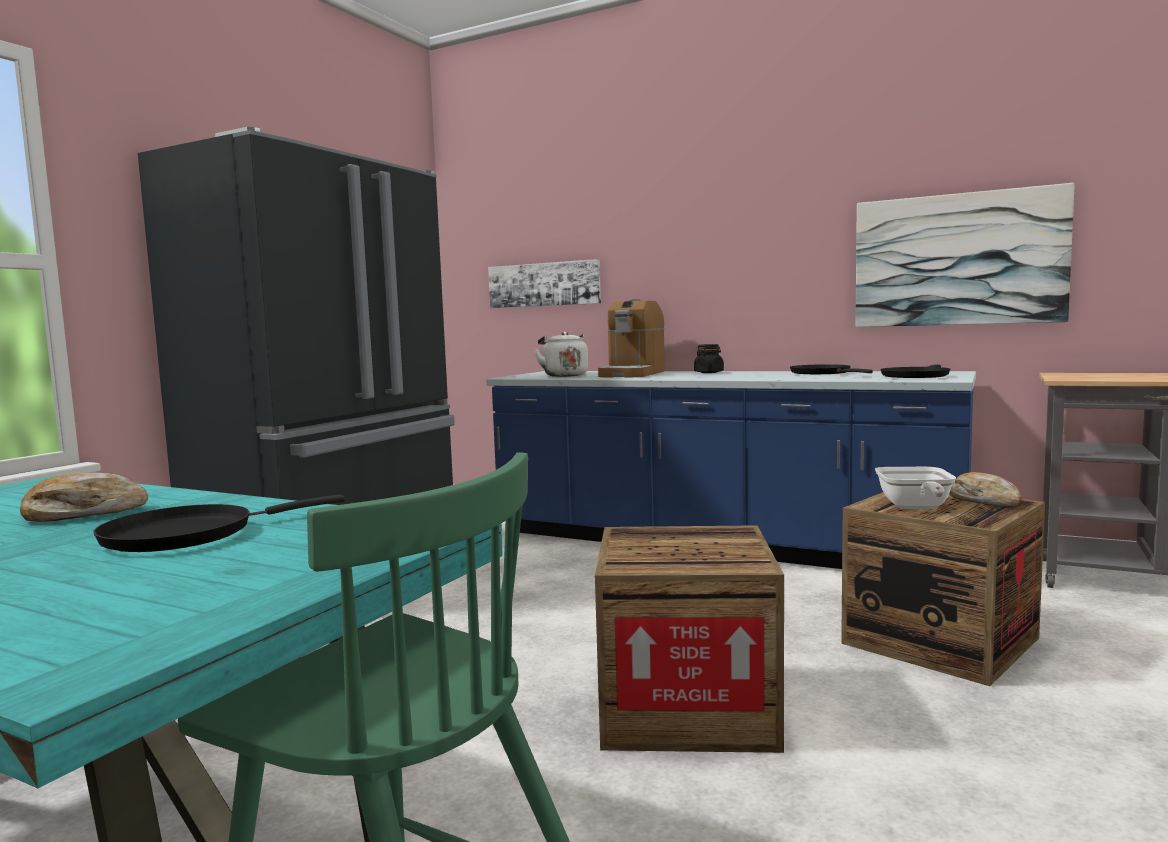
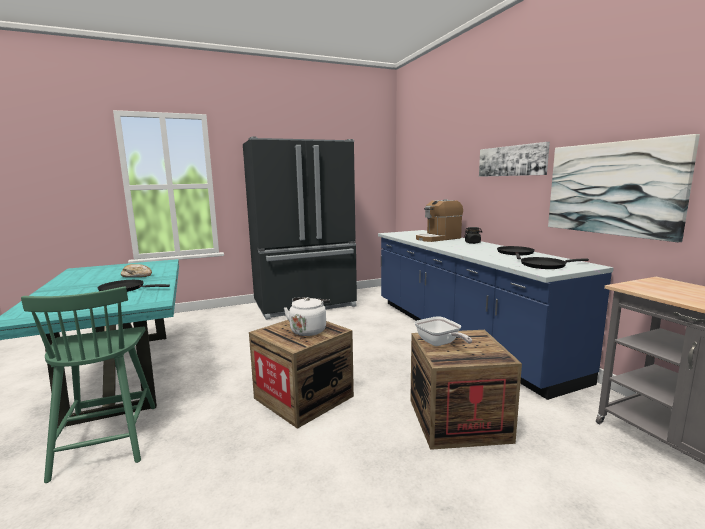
camera: 40 degrees right, 5 degrees up
picture [488,259,601,308] -> picture moved to [479,142,550,177]
white kettle [534,332,588,377] -> white kettle moved to [284,297,330,336]
frying pan [875,467,956,509] -> frying pan turned 75 degrees counterclockwise [414,316,472,346]
bread [949,472,1021,507] -> none

